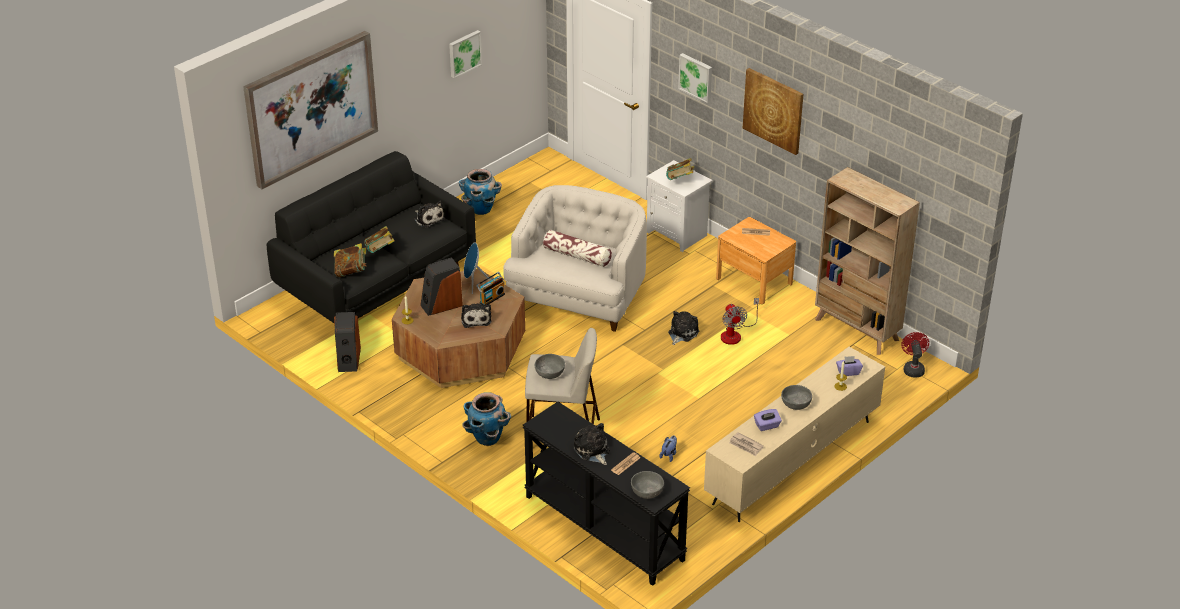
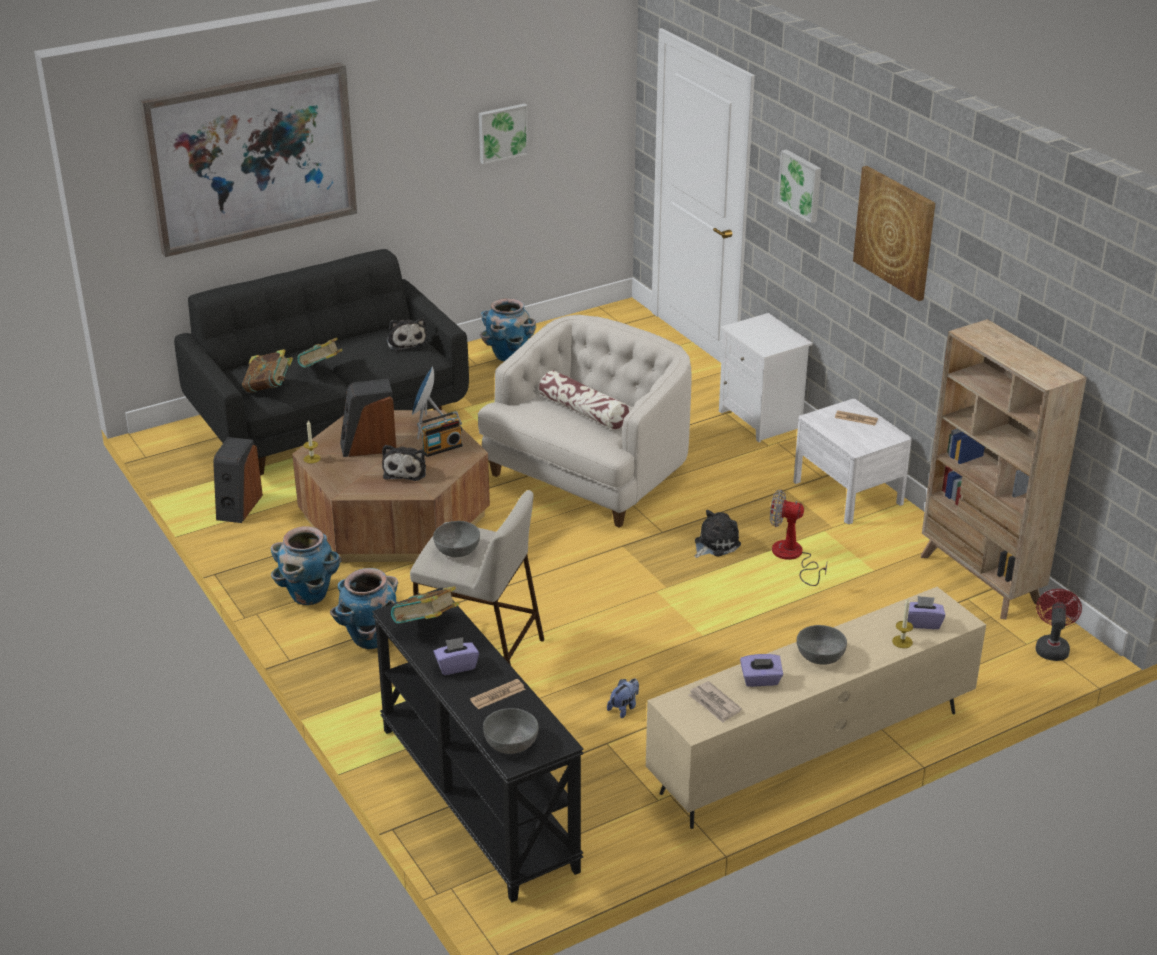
camera: 15 degrees right, 5 degrees down
plush toy [574,423,610,465] -> purple tissue box [433,637,479,675]
book [666,158,694,180] -> book moved to [391,586,460,624]
brown nightstand [716,217,796,304] -> white nightstand [793,399,912,524]
fan [721,298,759,345] -> fan turned 105 degrees clockwise [770,490,827,586]
none -> planter [271,526,341,605]

